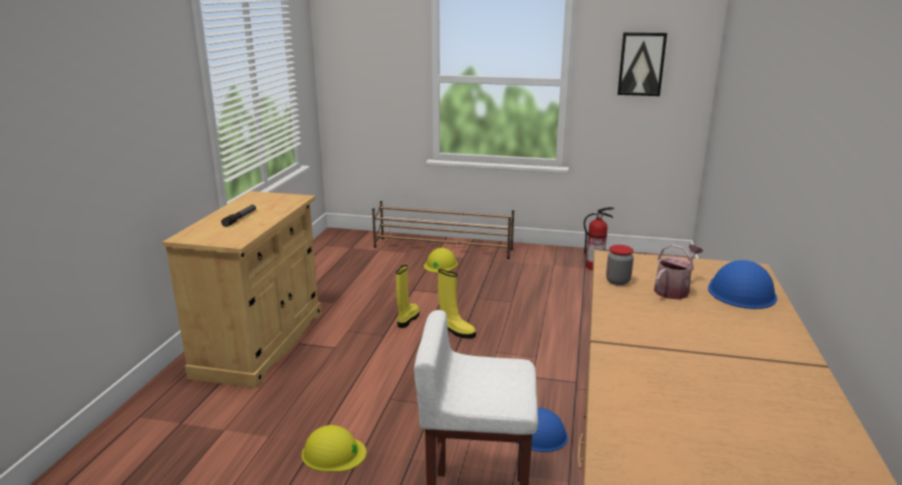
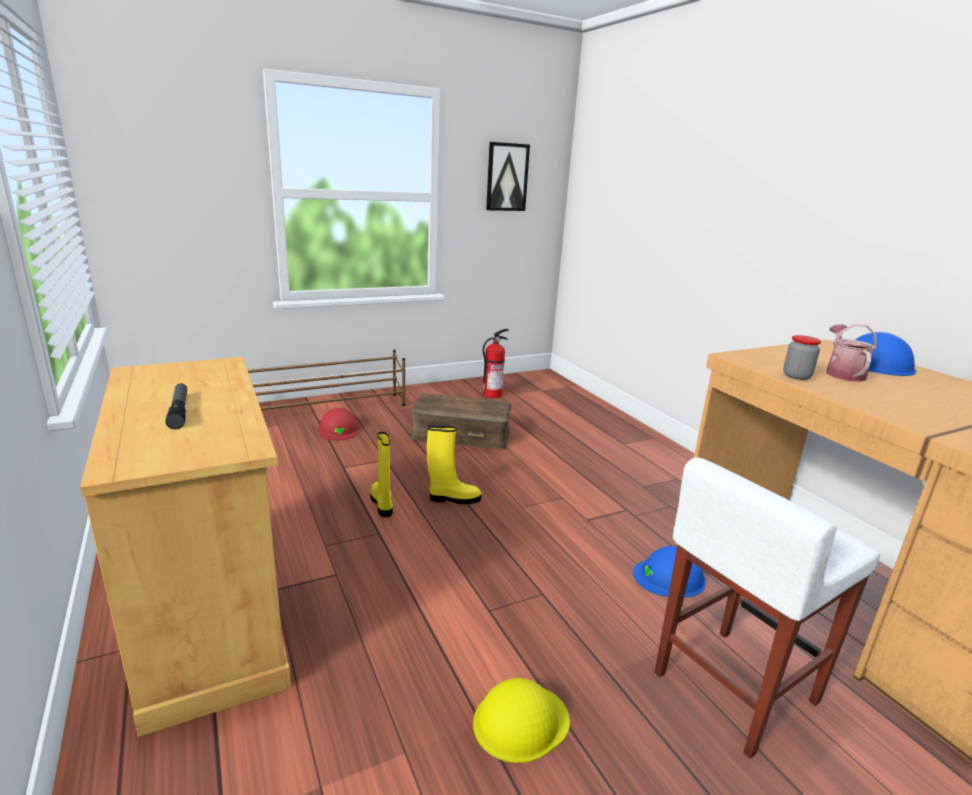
camera: 40 degrees left, 0 degrees up
yellow hard hat [424,248,458,273] -> red hard hat [318,408,360,440]
none -> brown storage box [411,393,512,450]

